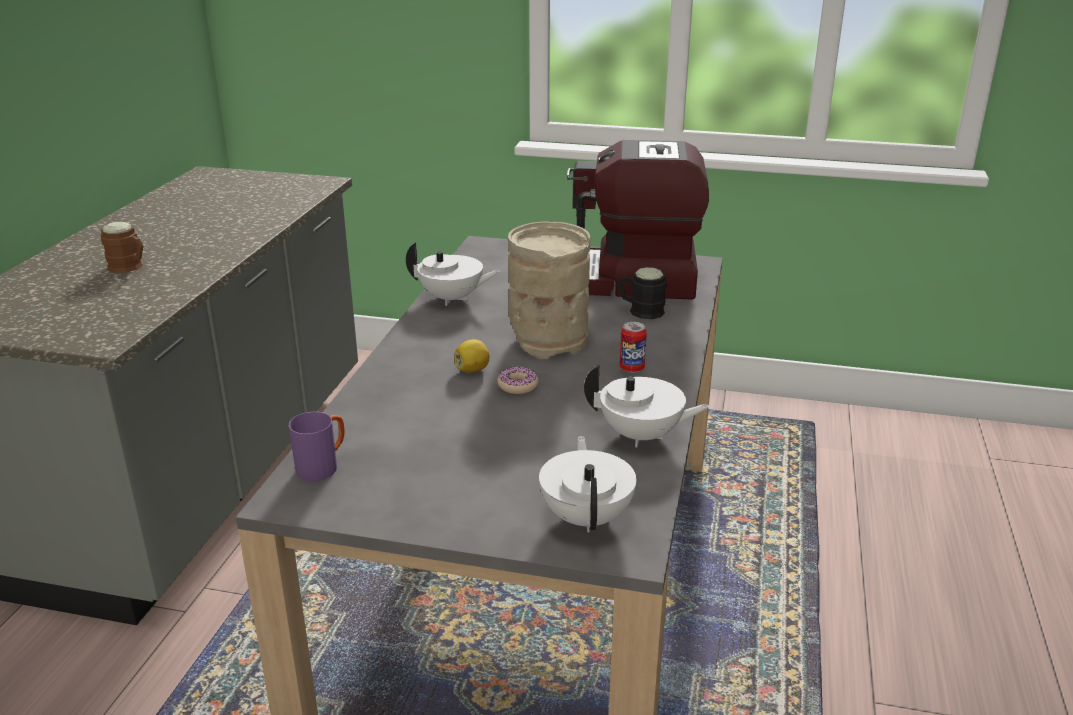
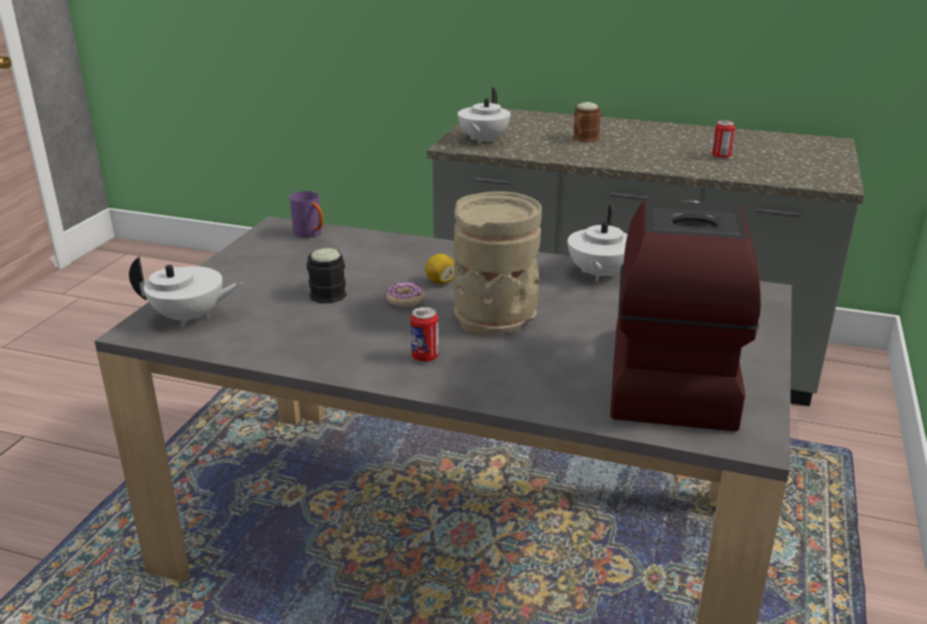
camera: 95 degrees right, 0 degrees up
white teapot [584,364,710,447] -> white teapot moved to [458,88,510,144]
black mug [617,267,667,319] -> black mug moved to [307,248,347,303]
none -> can [712,121,735,159]

